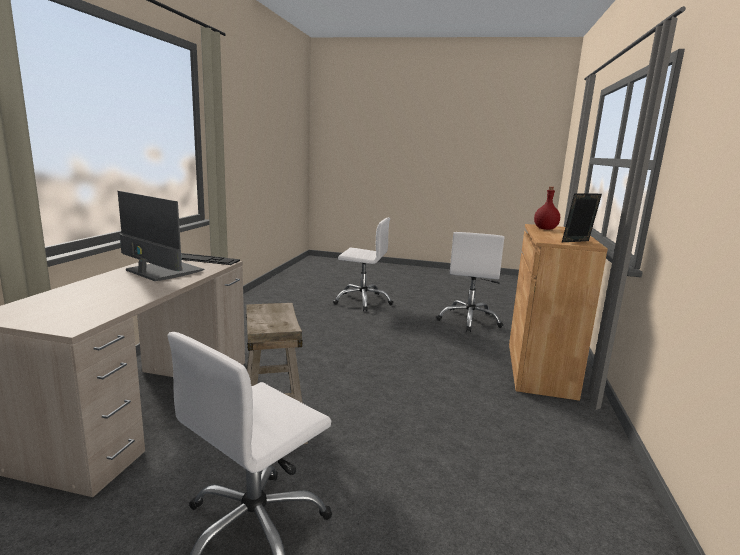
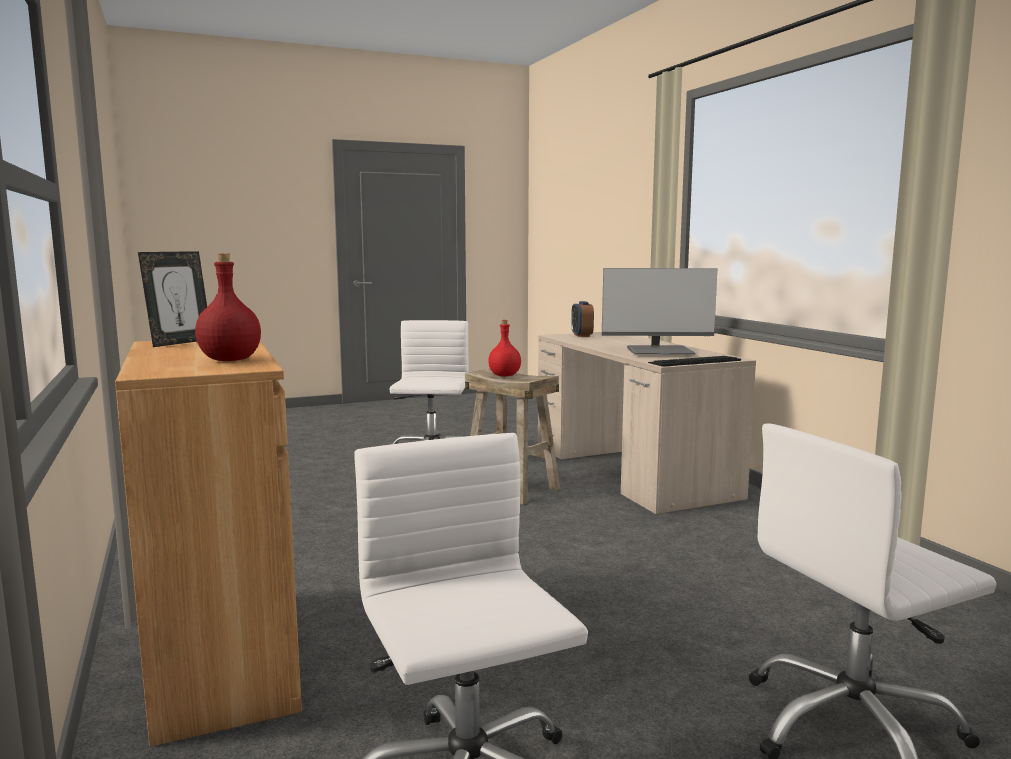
camera: 145 degrees right, 5 degrees down
none -> red bottle [488,320,521,377]
none -> alarm clock [571,301,594,337]

